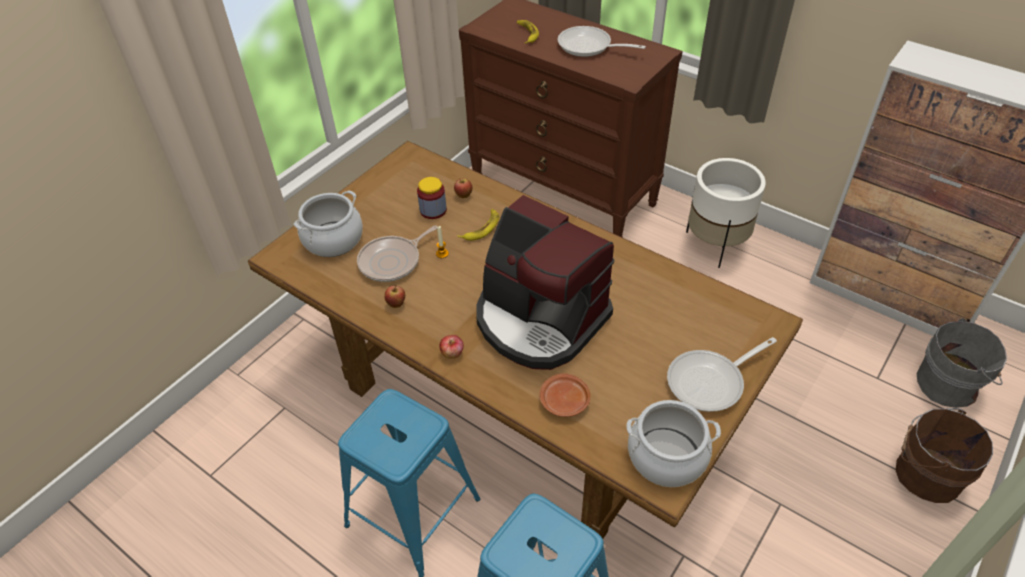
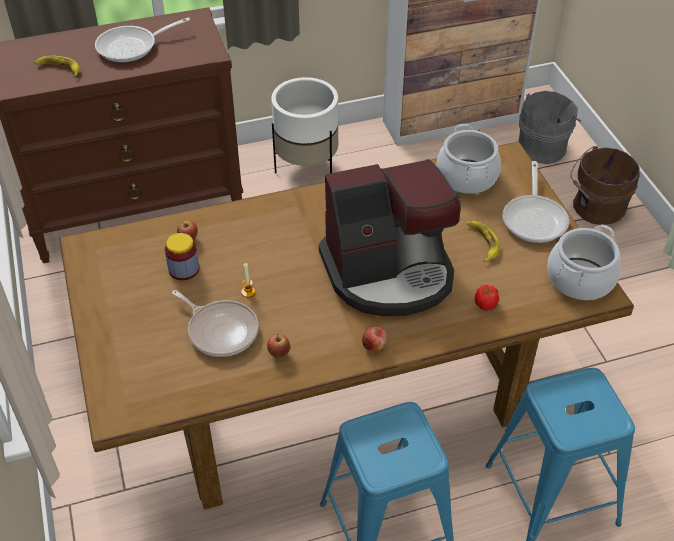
camera: 55 degrees left, 0 degrees up
cooking pot [294,190,363,257] -> cooking pot moved to [437,124,501,194]
frying pan [357,225,437,282] -> frying pan turned 45 degrees counterclockwise [172,290,259,357]
banana [457,209,499,241] -> banana moved to [467,221,500,262]
brown plate [539,373,591,417] -> tomato [475,285,499,311]

